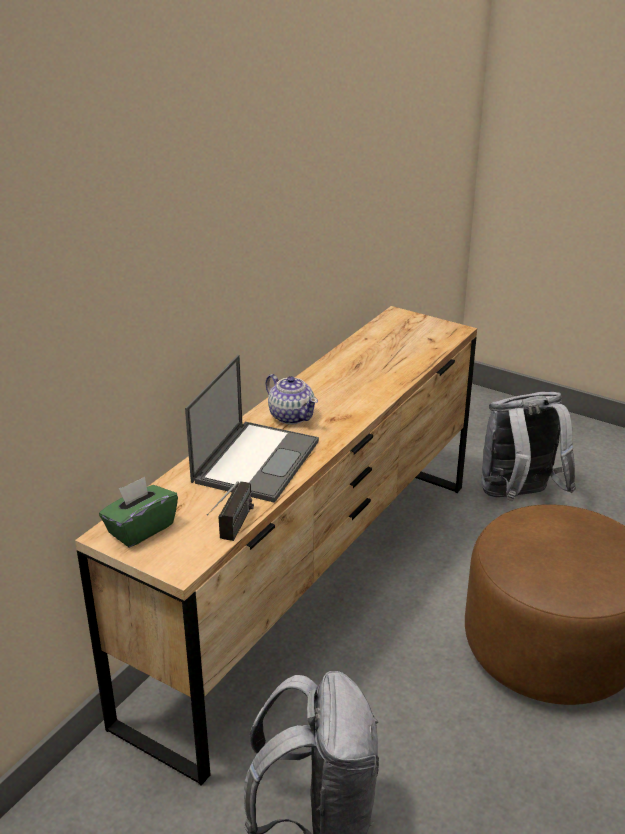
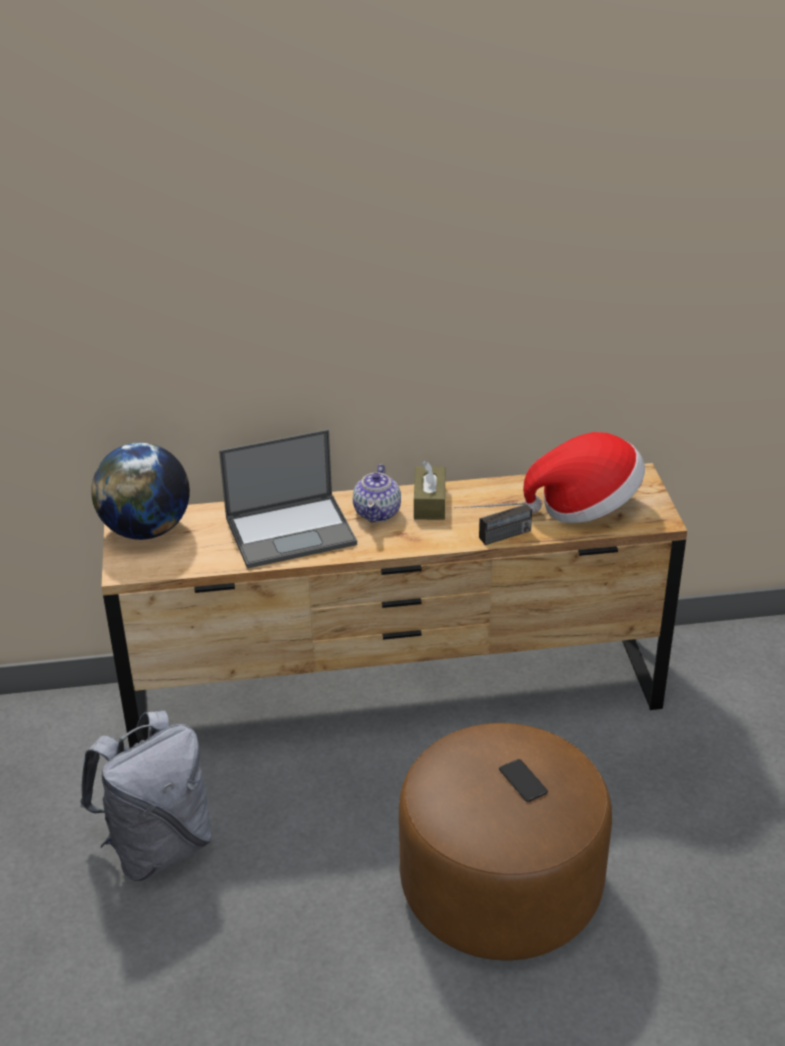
camera: 50 degrees right, 5 degrees up
green tissue box [99,477,178,547] -> globe [91,442,190,540]
radio [207,481,254,541] -> radio moved to [455,502,532,545]
grey backpack [481,392,576,501] -> none
none -> brown tissue box [414,461,445,520]
none -> phone [499,759,548,802]
none -> hat [523,432,645,523]

